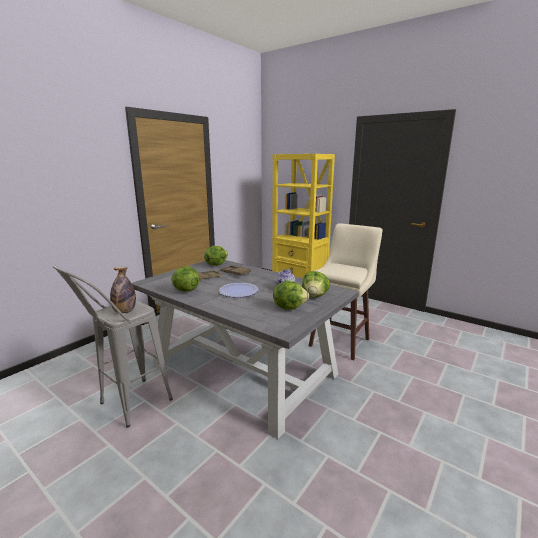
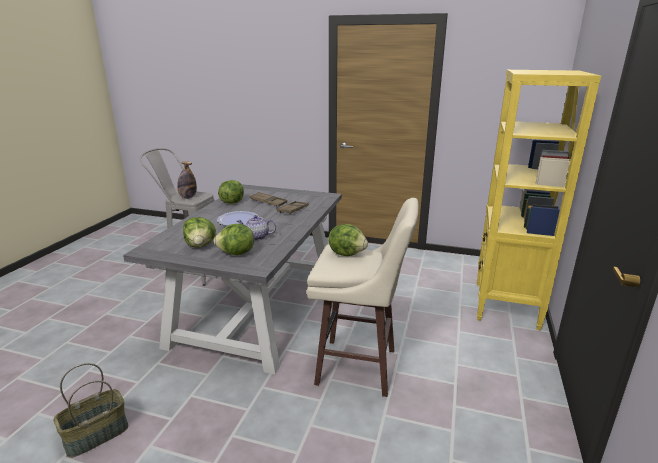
camera: 70 degrees right, 5 degrees up
lettuce [204,246,228,266] -> lettuce moved to [328,224,368,256]
none -> basket [53,363,128,458]

